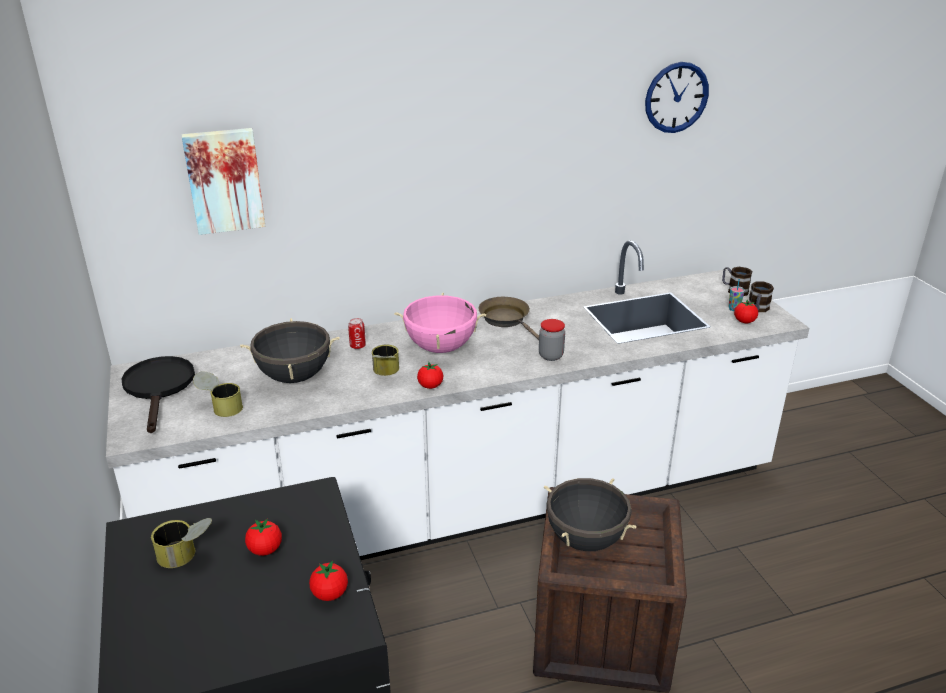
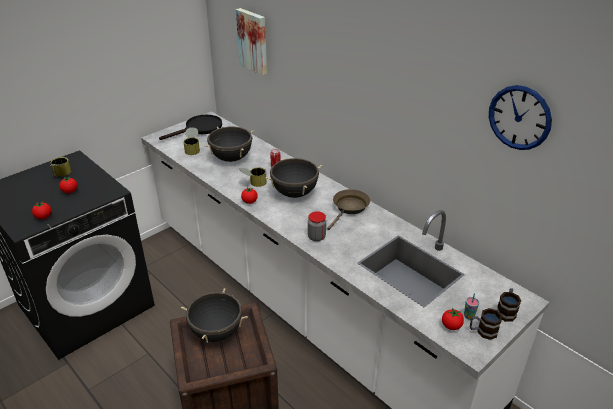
camera: 65 degrees right, 5 degrees up
pink cooking pot [394,292,486,353] -> black cooking pot [266,157,322,198]

